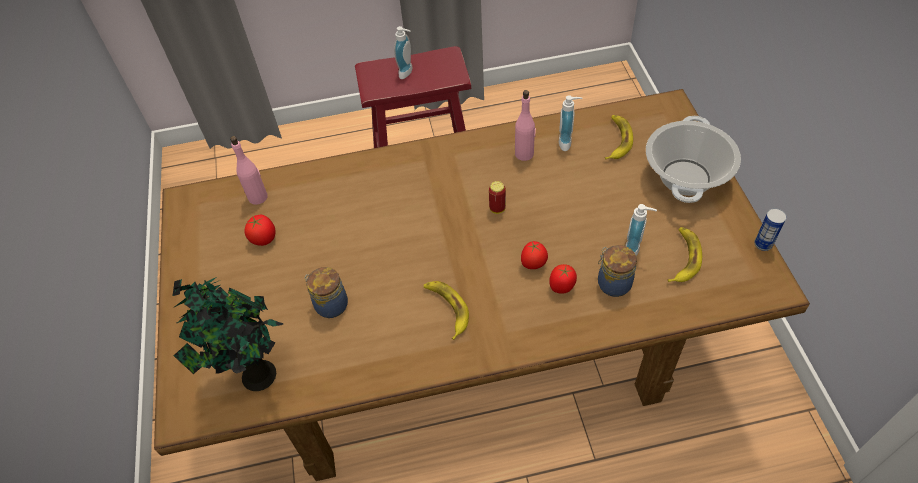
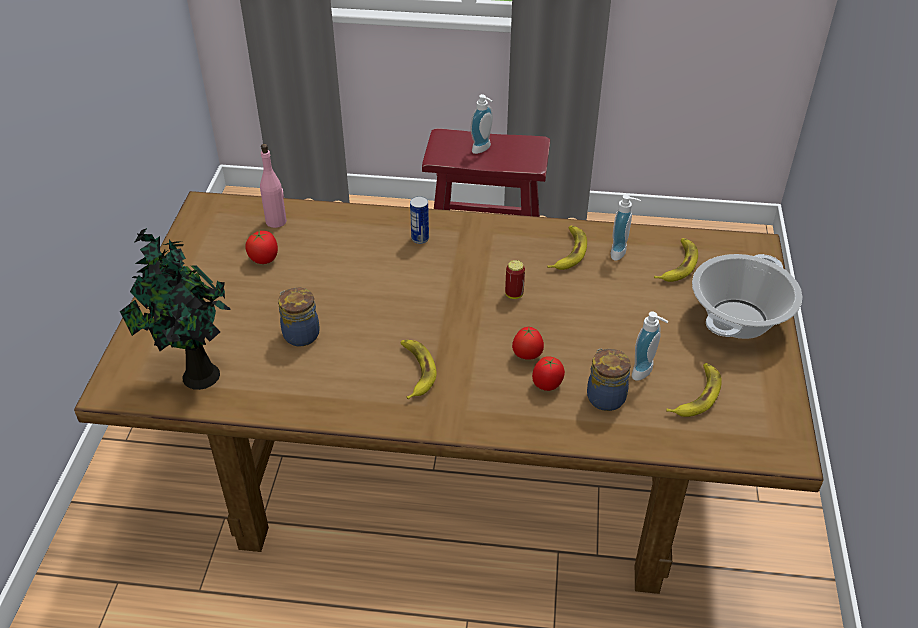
camera: 15 degrees right, 10 degrees down
pink bottle [515,90,536,161] -> banana [547,226,587,270]
can [754,208,786,251] -> can moved to [410,196,429,244]

